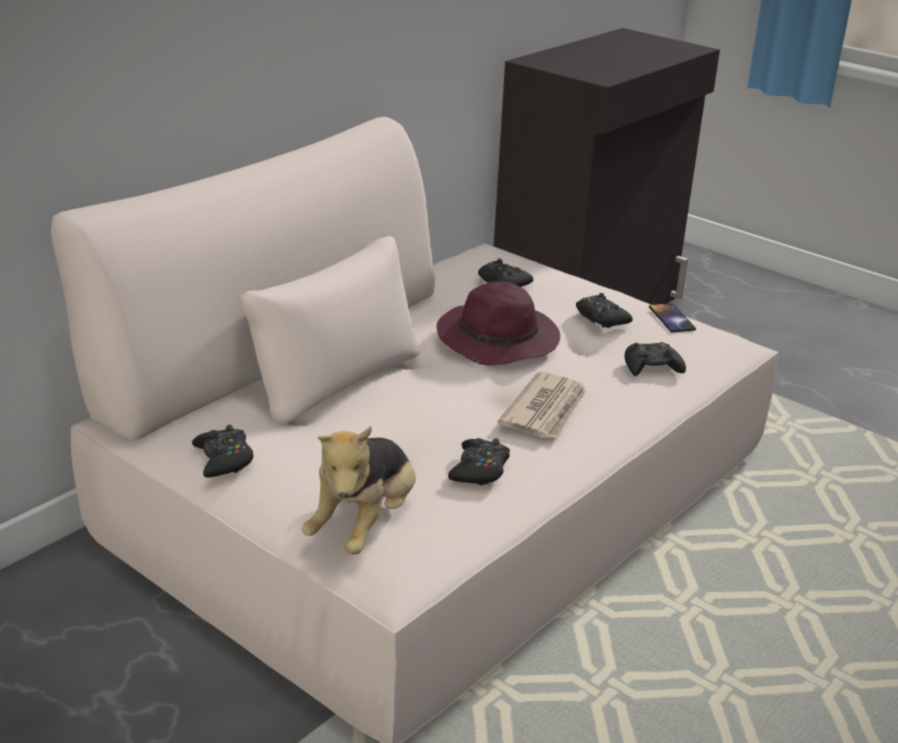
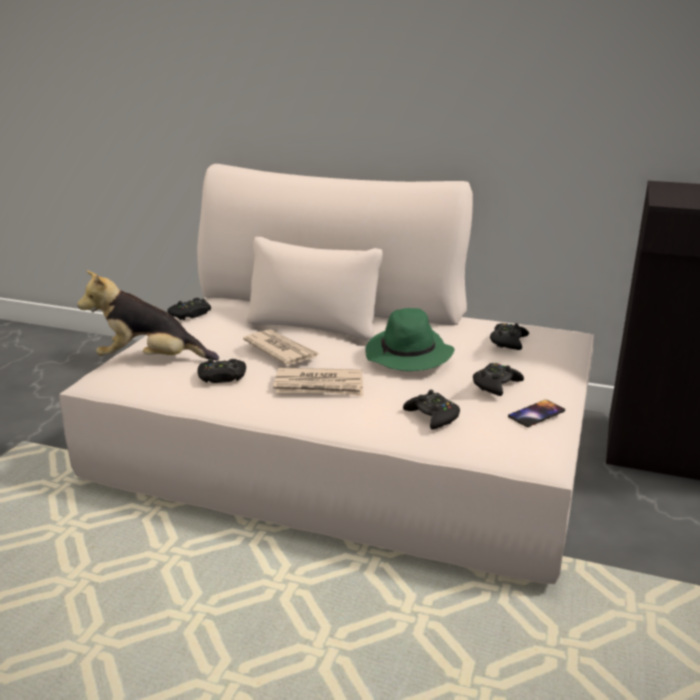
camera: 70 degrees right, 5 degrees down
purple hat [436,281,560,366] -> green hat [365,308,455,371]
none -> newspaper [243,330,320,366]

